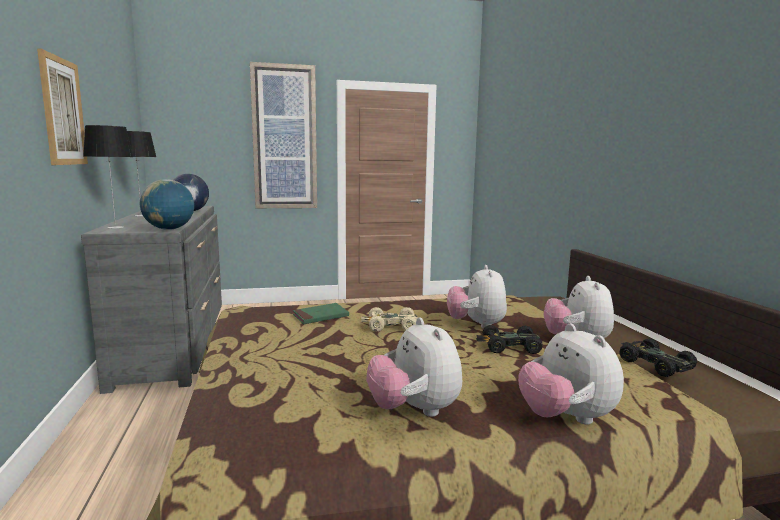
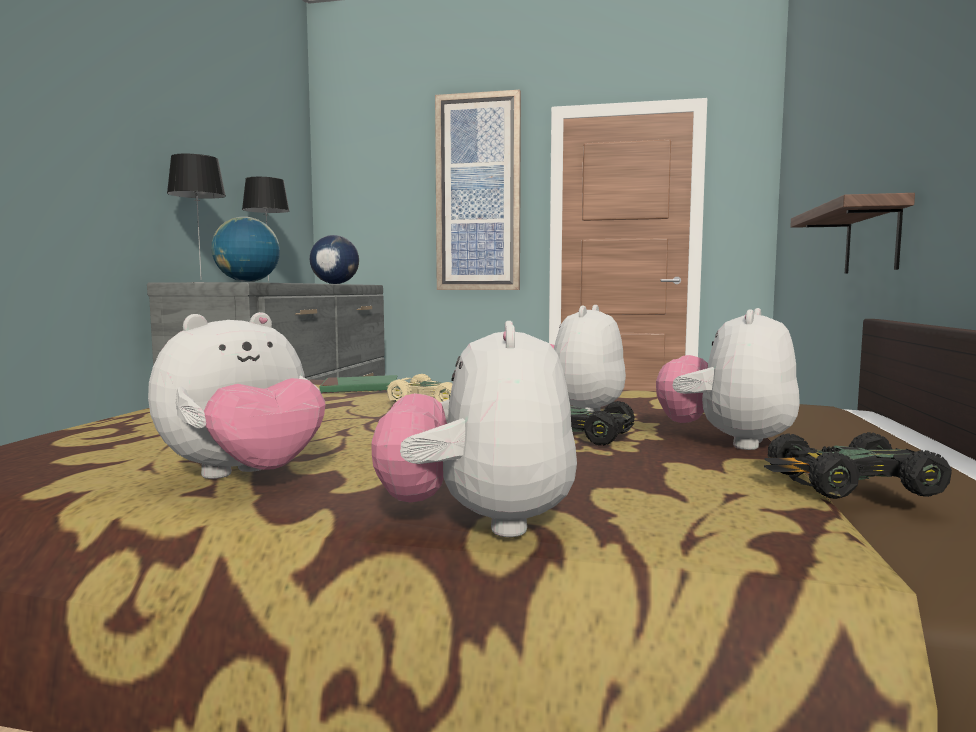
camera: 25 degrees right, 5 degrees down
picture [37,48,88,165] -> none
plush toy [366,317,462,417] -> plush toy turned 135 degrees counterclockwise [148,312,325,479]
black toy car [620,338,697,377] -> black toy car turned 90 degrees counterclockwise [764,432,952,499]
none -> shelf [790,193,915,274]

